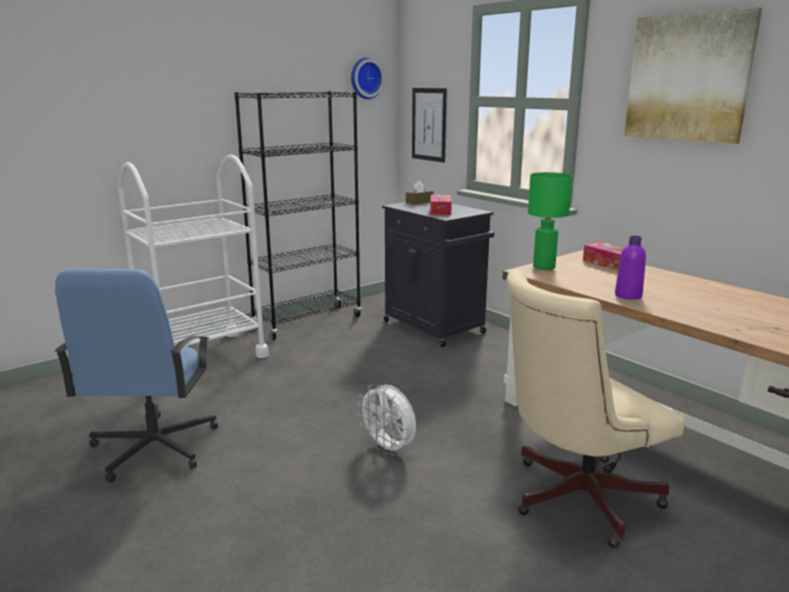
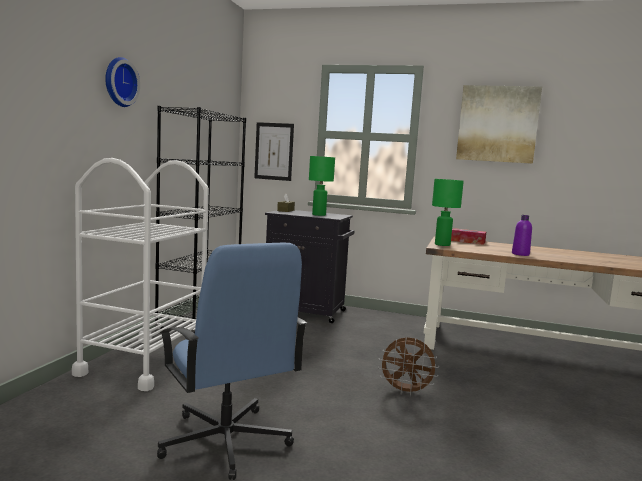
camera: 35 degrees left, 10 degrees down
wall clock [351,57,384,99] -> wall clock moved to [105,57,140,107]
white fan [357,385,416,456] -> brown fan [378,337,439,396]
tissue box [430,195,452,215] -> green table lamp [309,156,335,216]
beige office chair [506,270,684,548] -> none

